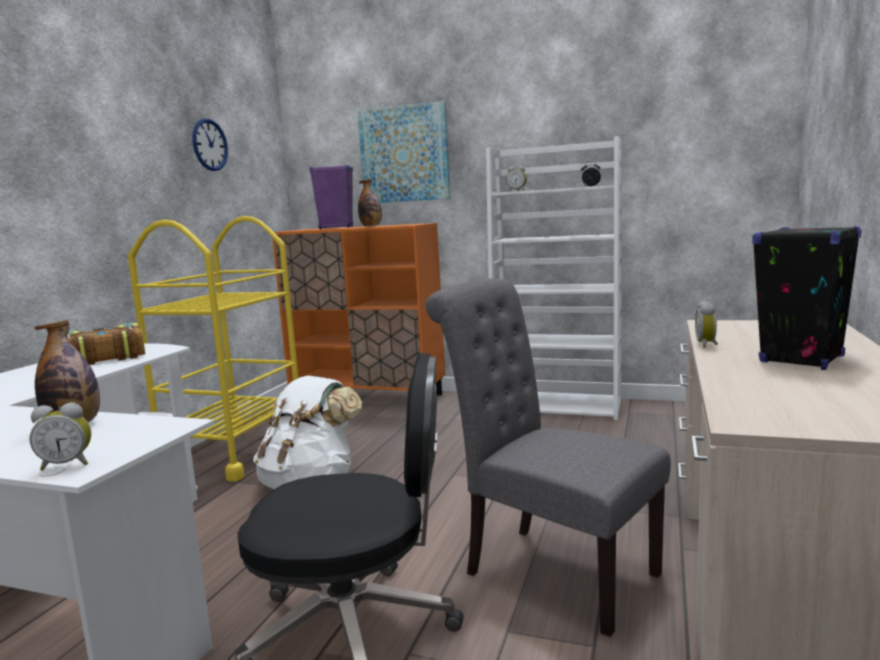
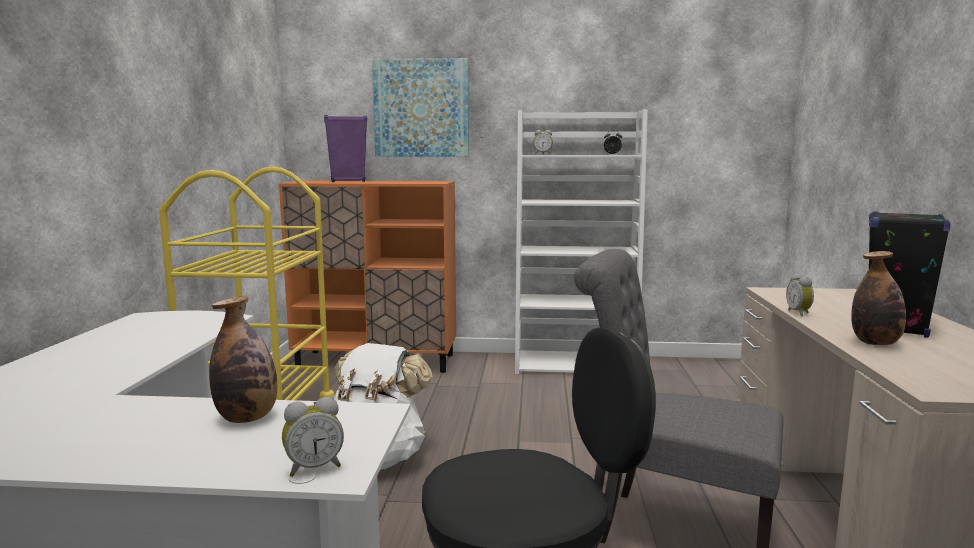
camera: 15 degrees left, 0 degrees up
book [66,323,145,365] -> none
wall clock [192,118,228,171] -> none
bottle [358,179,382,227] -> bottle moved to [851,251,906,345]

